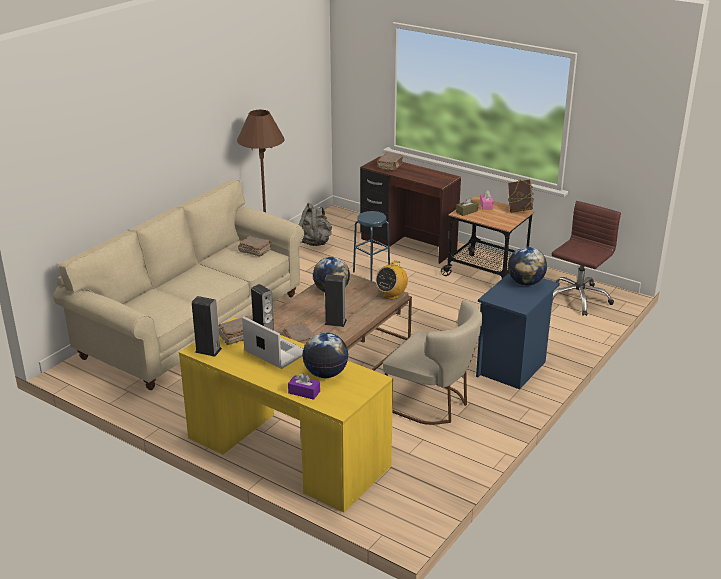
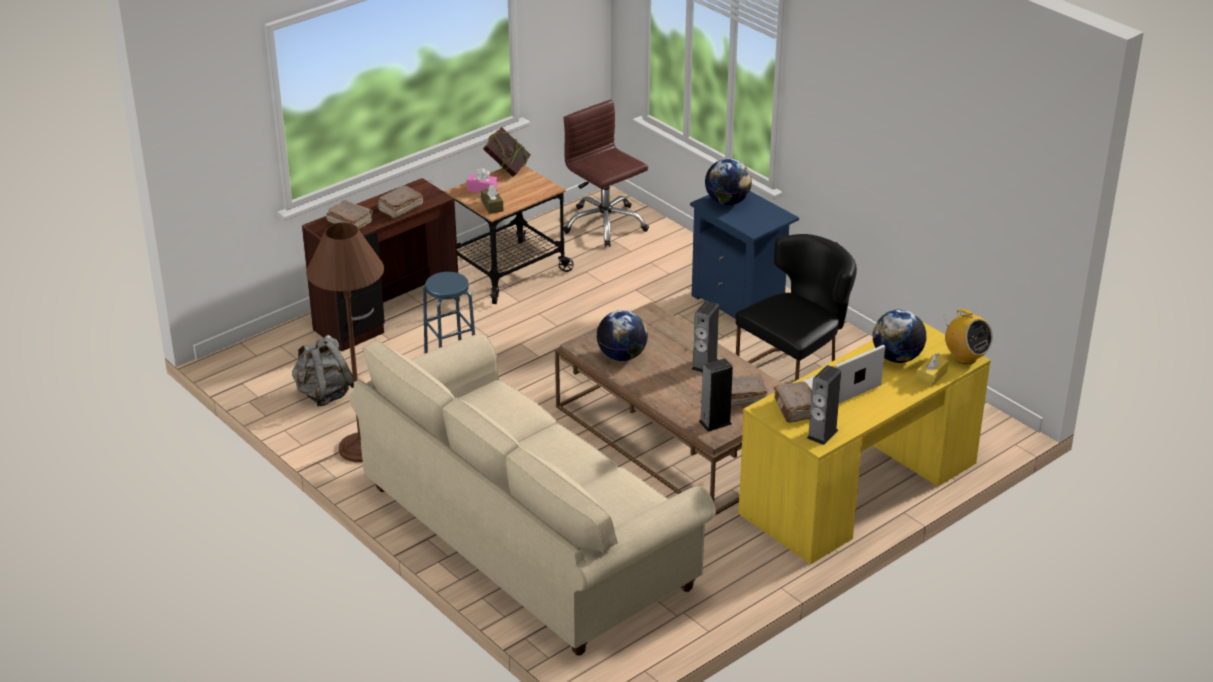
camera: 75 degrees left, 5 degrees up
brown book [238,236,272,256] -> brown book moved to [377,185,423,219]
purple tissue box [288,373,320,400] -> yellow tissue box [916,353,949,387]
radio [376,261,408,300] -> radio moved to [945,309,993,364]
beige chair [383,299,482,425] -> black chair [736,234,857,381]

